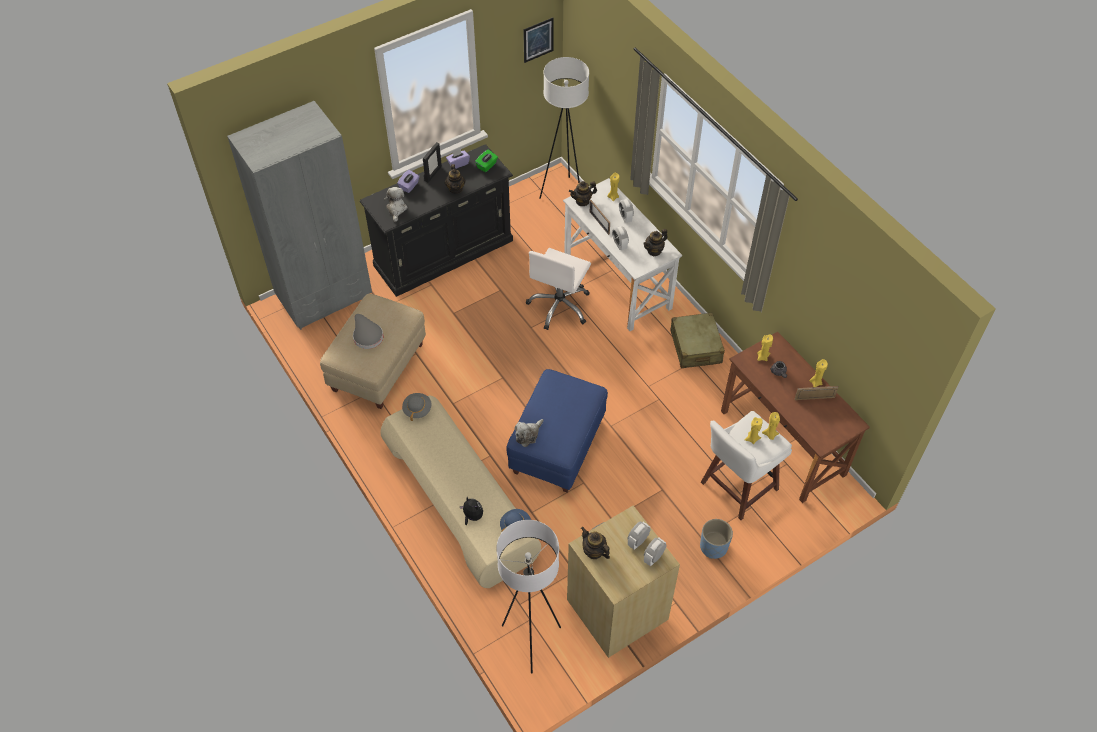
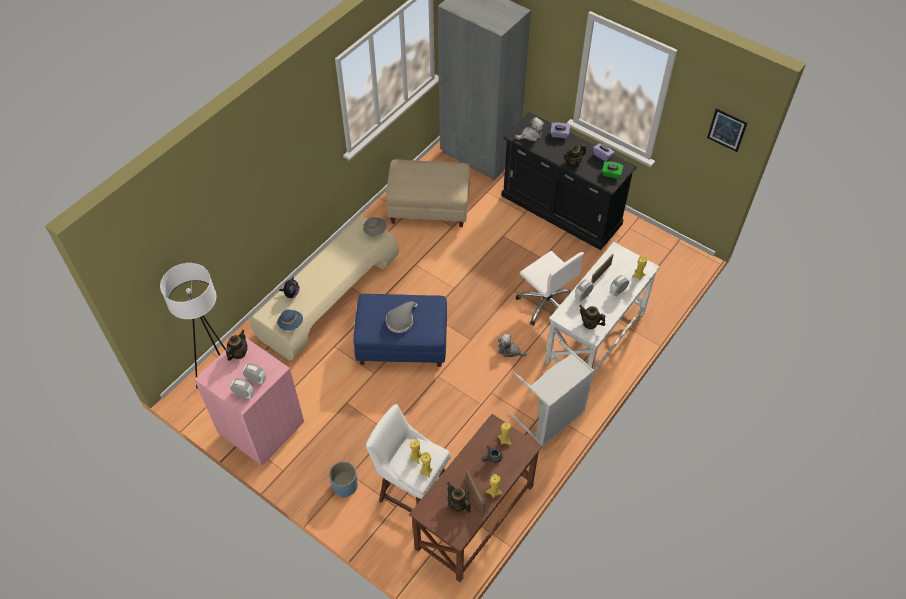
camera: 70 degrees right, 0 degrees up
grey hat [353,314,383,349] -> grey hat moved to [386,301,418,333]
picture frame [423,142,442,183] -> none
plush toy [514,419,544,447] -> plush toy moved to [498,334,527,358]
white office chair [526,248,591,330] -> white office chair turned 135 degrees counterclockwise [516,251,584,326]
white floor lamp [539,57,589,199] -> none
brown dresser [567,506,680,658] -> pink dresser [194,338,304,466]
teapot [569,181,597,206] -> teapot moved to [447,482,471,512]
beige suitcase [671,312,725,368] -> grey laundry basket [509,338,594,447]

